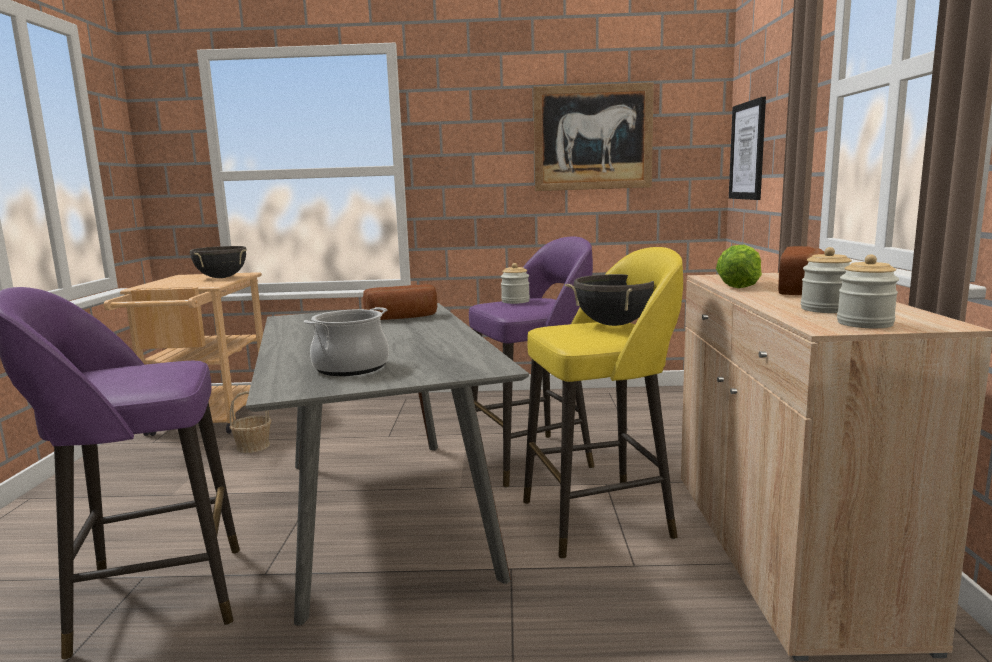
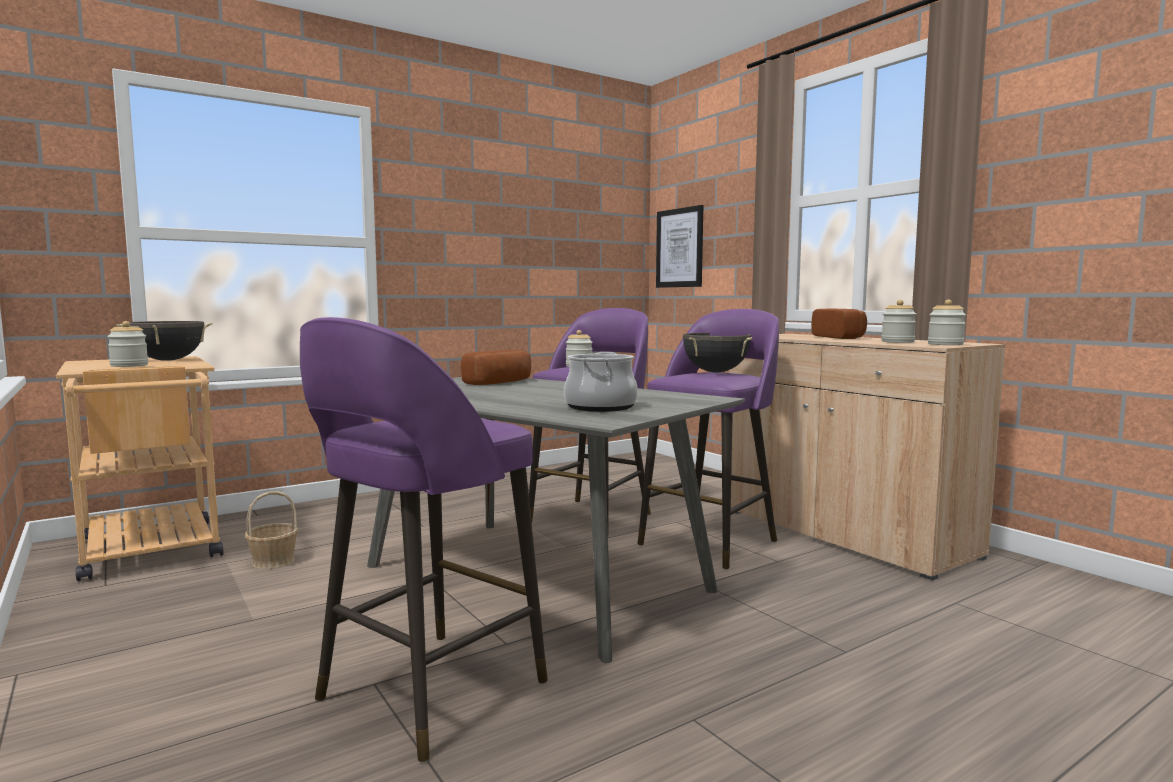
camera: 35 degrees left, 5 degrees down
yellow stool [523,247,683,559] -> purple stool [638,309,779,570]
picture [533,82,654,191] -> none
lettuce [716,245,762,288] -> none
none -> jar [107,321,148,367]

